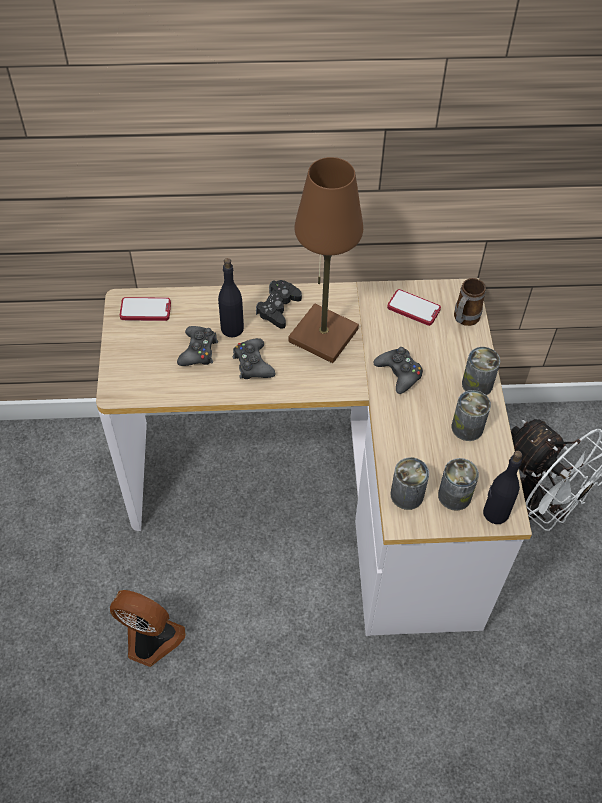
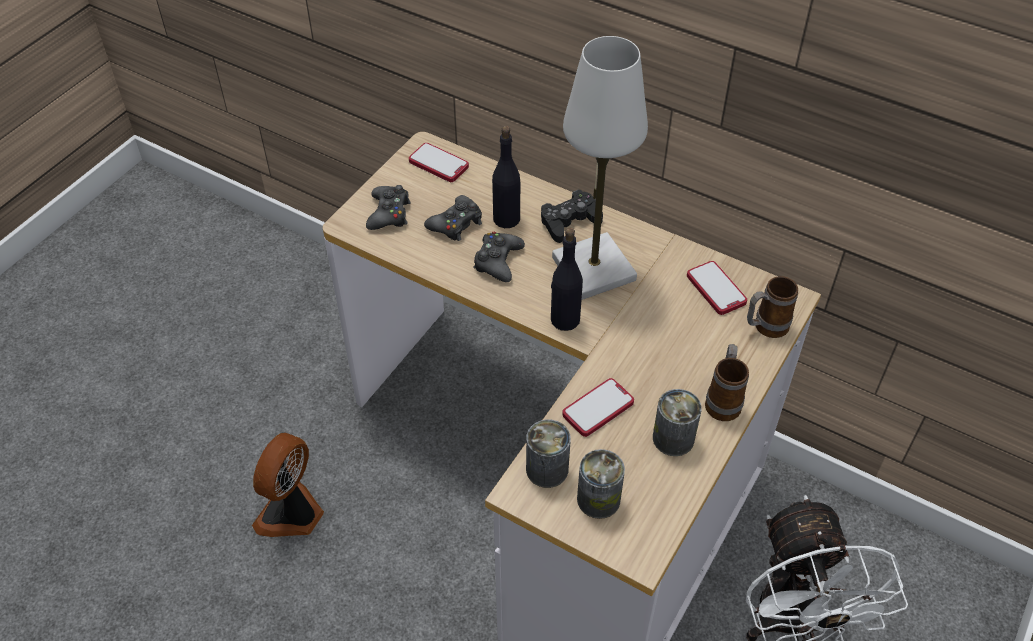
camera: 35 degrees right, 5 degrees down
fan [110,590,186,667] -> fan turned 120 degrees counterclockwise [252,433,324,537]
brown table lamp [288,157,363,363] -> white table lamp [552,36,648,300]
black game controller [373,347,423,394] -> black game controller moved to [366,185,411,230]
can [462,347,500,395] -> mug [705,344,749,421]
black bottle [483,451,522,524] -> black bottle moved to [551,228,583,331]
none -> phone [562,378,634,437]

